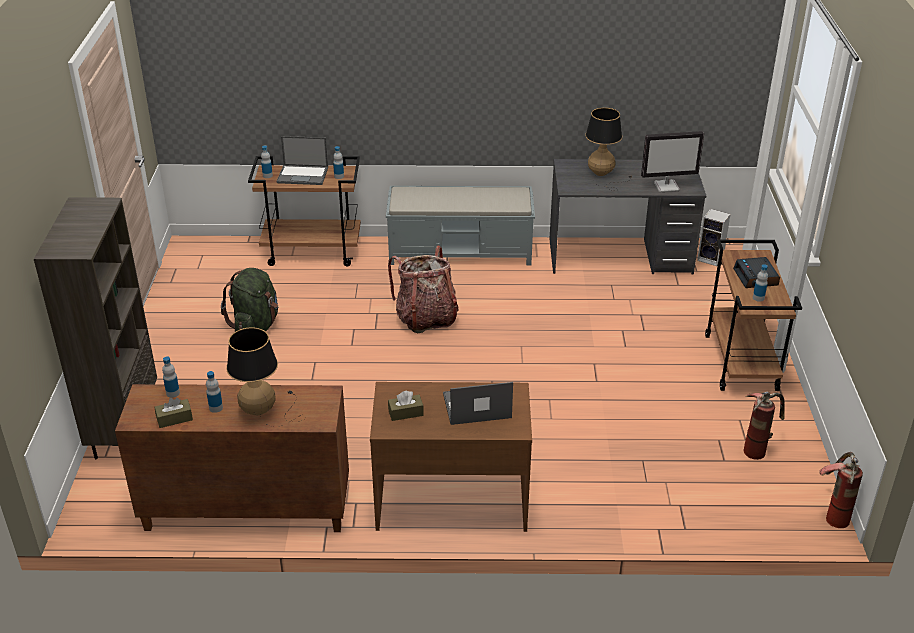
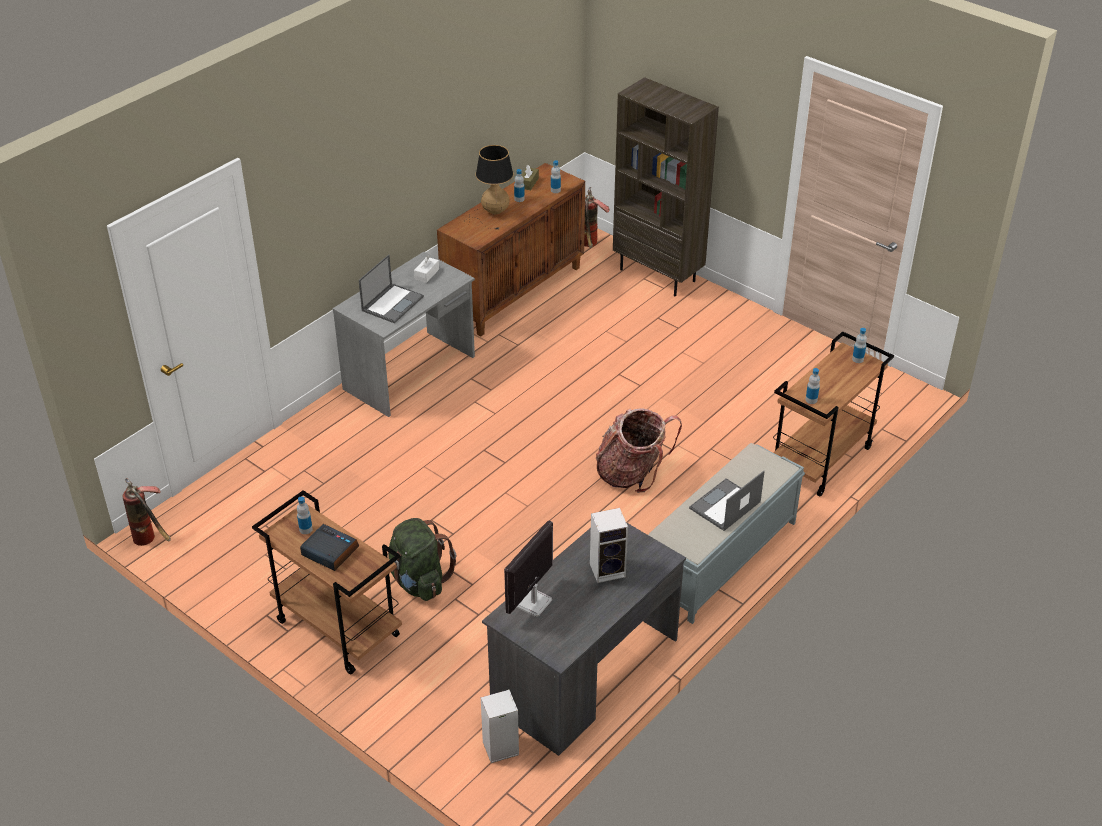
camera: 130 degrees right, 5 degrees up
green backpack [221,268,278,332] -> green backpack moved to [388,518,456,601]
laptop [276,136,328,185] -> laptop moved to [689,471,765,531]
brown desk [370,382,532,532] -> grey desk [333,252,475,417]
brown tissue box [388,391,424,421] -> white tissue box [414,255,439,283]
table lamp [585,108,632,191] -> speaker [590,508,628,583]
fire extinguisher [743,392,785,460] -> fire extinguisher moved to [584,187,610,248]

